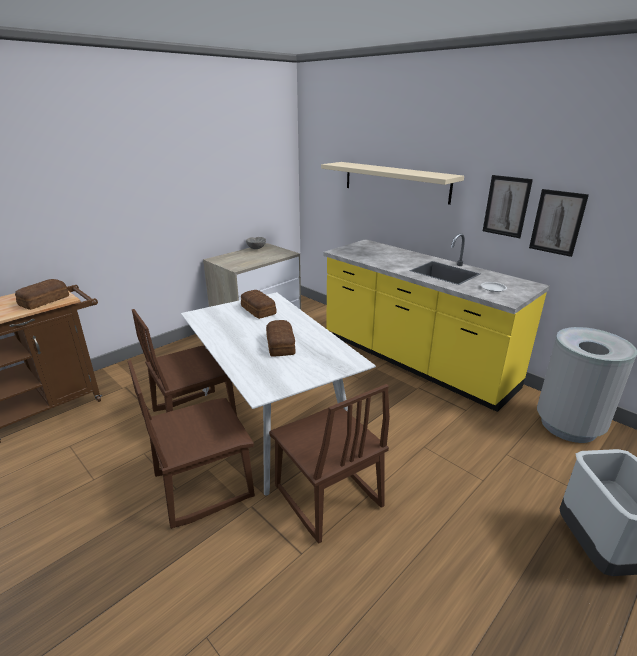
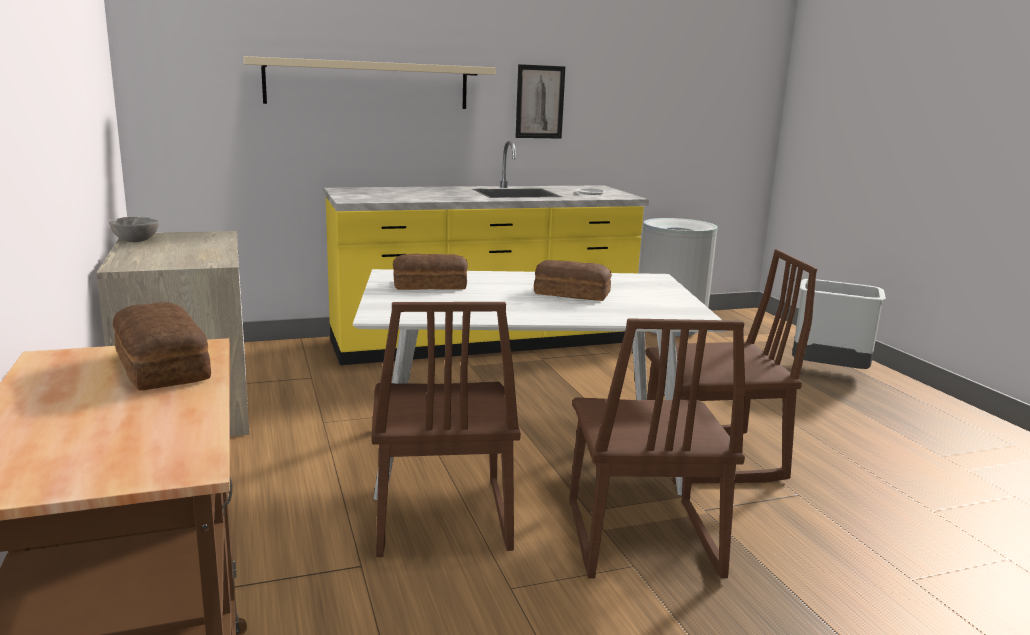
camera: 65 degrees left, 10 degrees down
picture [529,189,589,257] -> none

